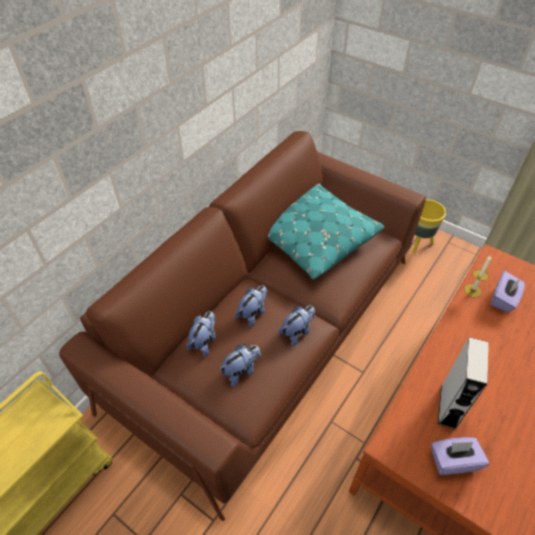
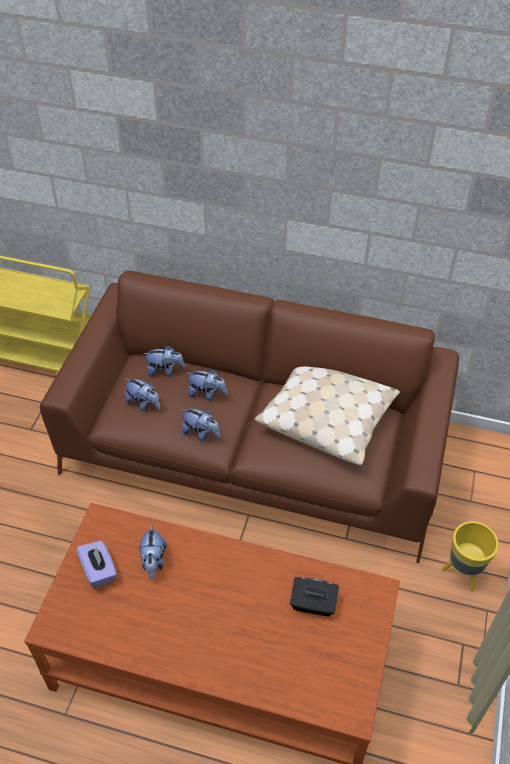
camera: 70 degrees right, 0 degrees up
turquoise pillow [268,183,384,279] -> beige pillow [255,367,400,465]
grey speaker [438,337,489,429] -> plush toy [139,525,167,581]
candle [464,255,491,298] -> none
purple tissue box [491,271,525,312] -> black tissue box [290,577,339,617]

